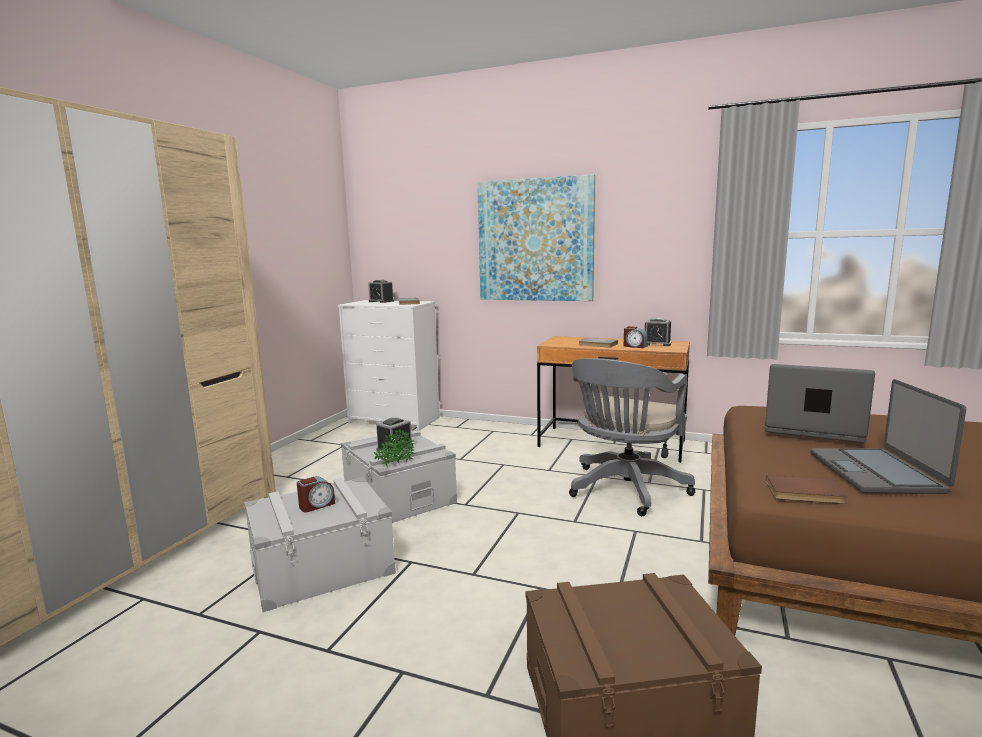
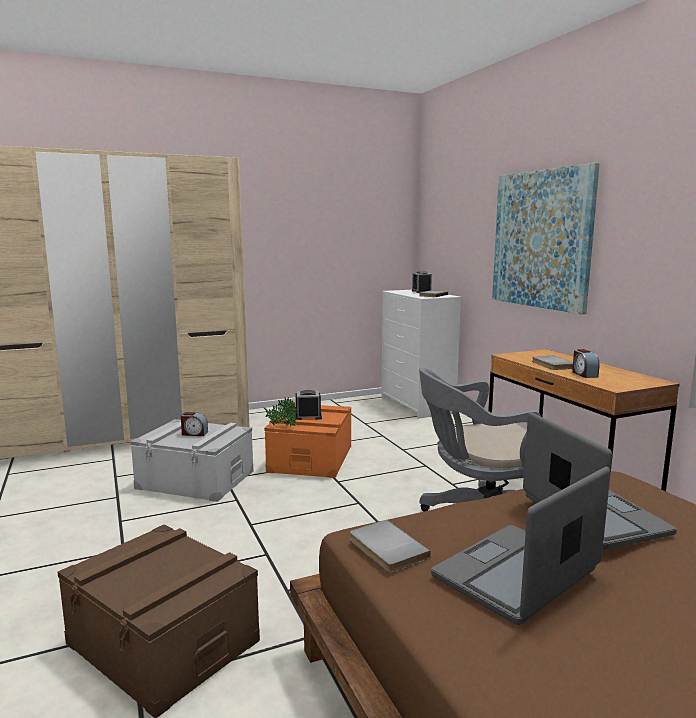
camera: 45 degrees right, 0 degrees up
grey storage box [341,430,457,523] -> orange storage box [264,403,351,478]
alarm clock [645,318,671,346] -> none
brown book [766,475,847,504] -> grey book [350,520,431,573]

